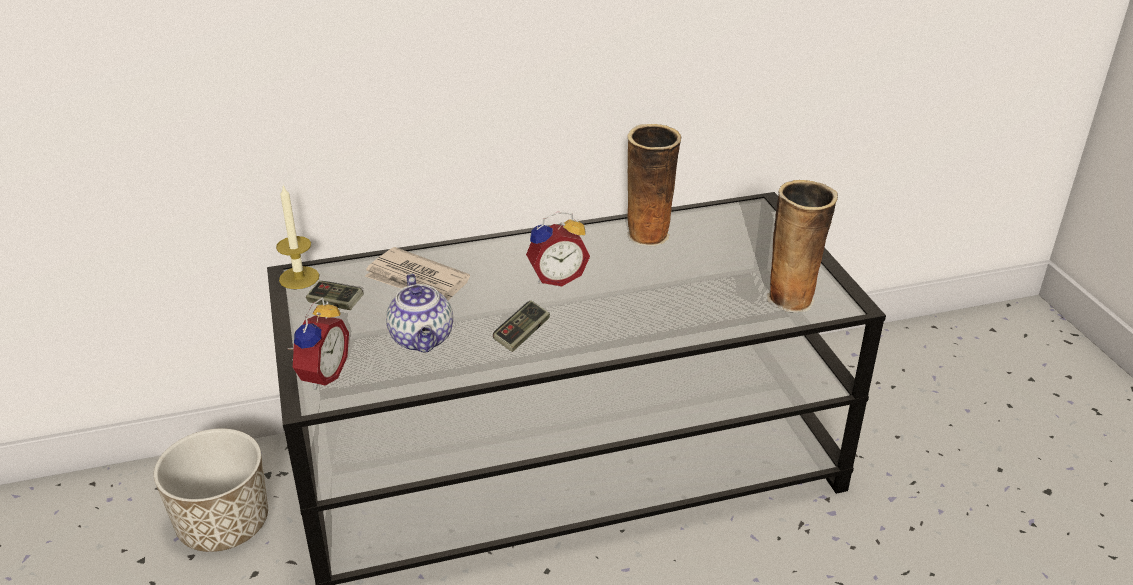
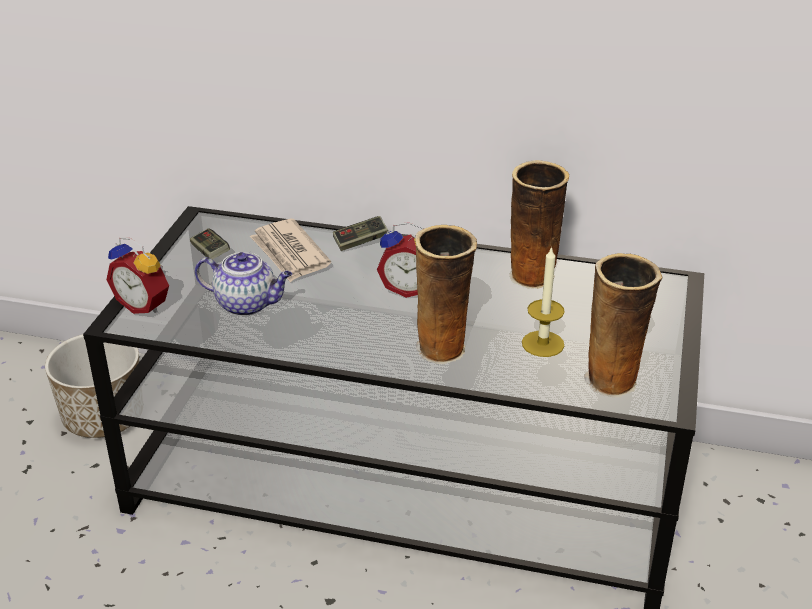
camera: 30 degrees right, 0 degrees up
candle [276,185,319,289] -> candle moved to [522,246,565,357]
alarm clock [287,297,349,390] -> alarm clock turned 75 degrees clockwise [106,237,169,314]
teapot [386,274,453,353] -> teapot turned 90 degrees counterclockwise [195,252,292,316]
game controller [493,300,550,352] -> game controller moved to [333,216,388,251]
none -> vase [415,225,477,364]

